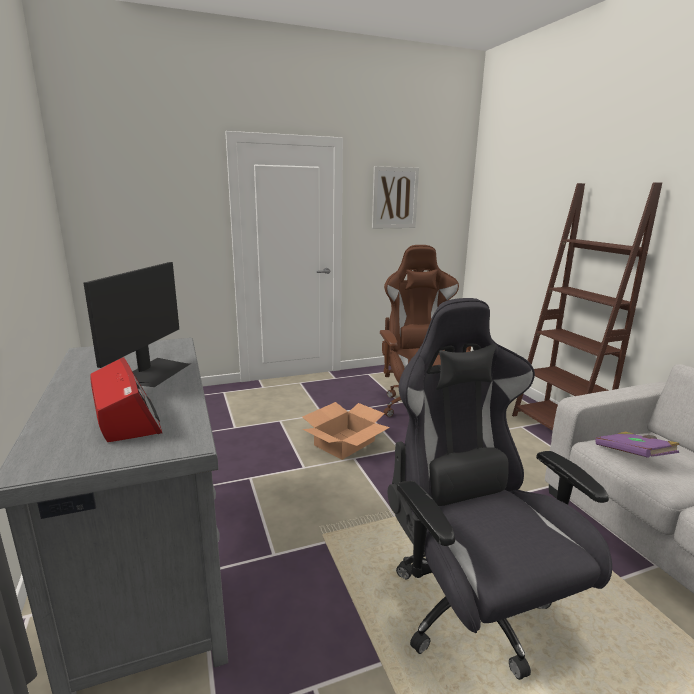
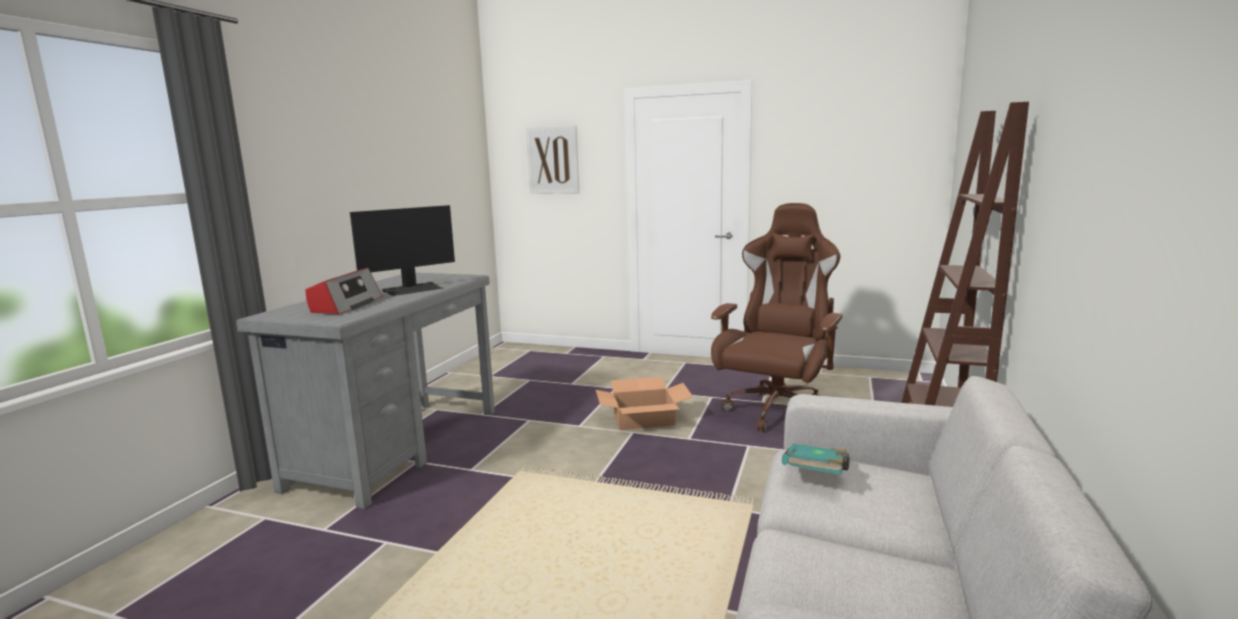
camera: 40 degrees right, 5 degrees down
picture [372,166,419,228] -> picture moved to [526,126,579,194]
black office chair [388,298,612,680] -> none
purple book [595,432,679,458] -> turquoise book [782,444,849,475]

